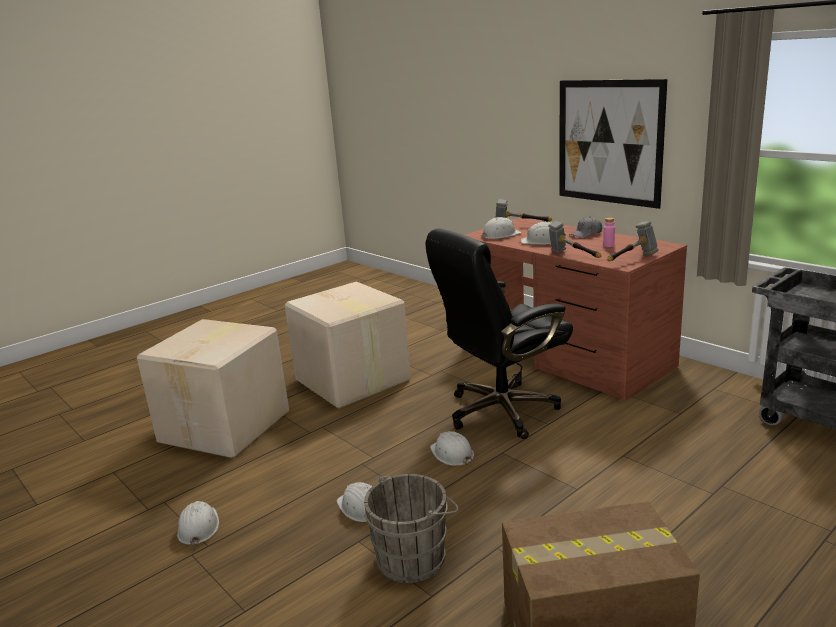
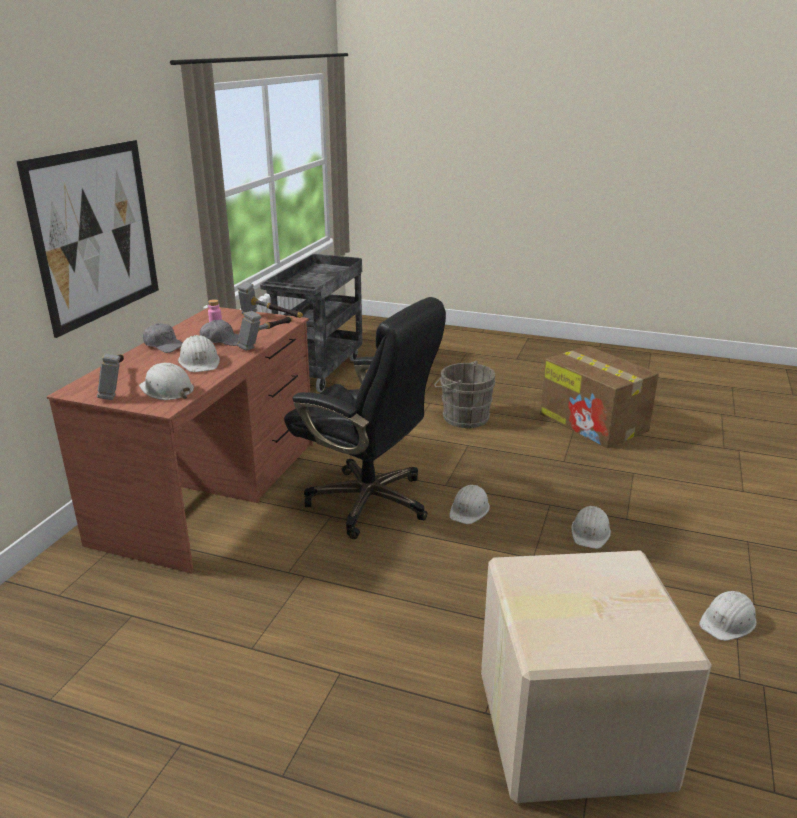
camera: 120 degrees left, 5 degrees up
cardboard box [285,281,411,409] -> none
grey bucket [364,474,459,583] -> grey bucket moved to [435,361,495,428]
none -> grey cap [200,320,239,346]

